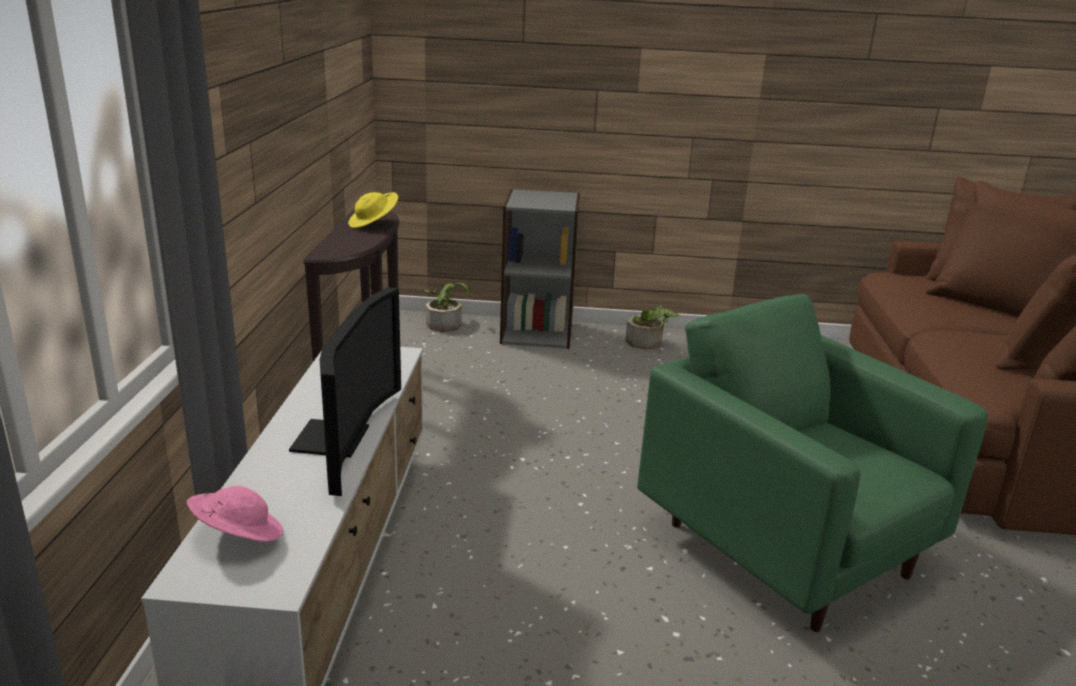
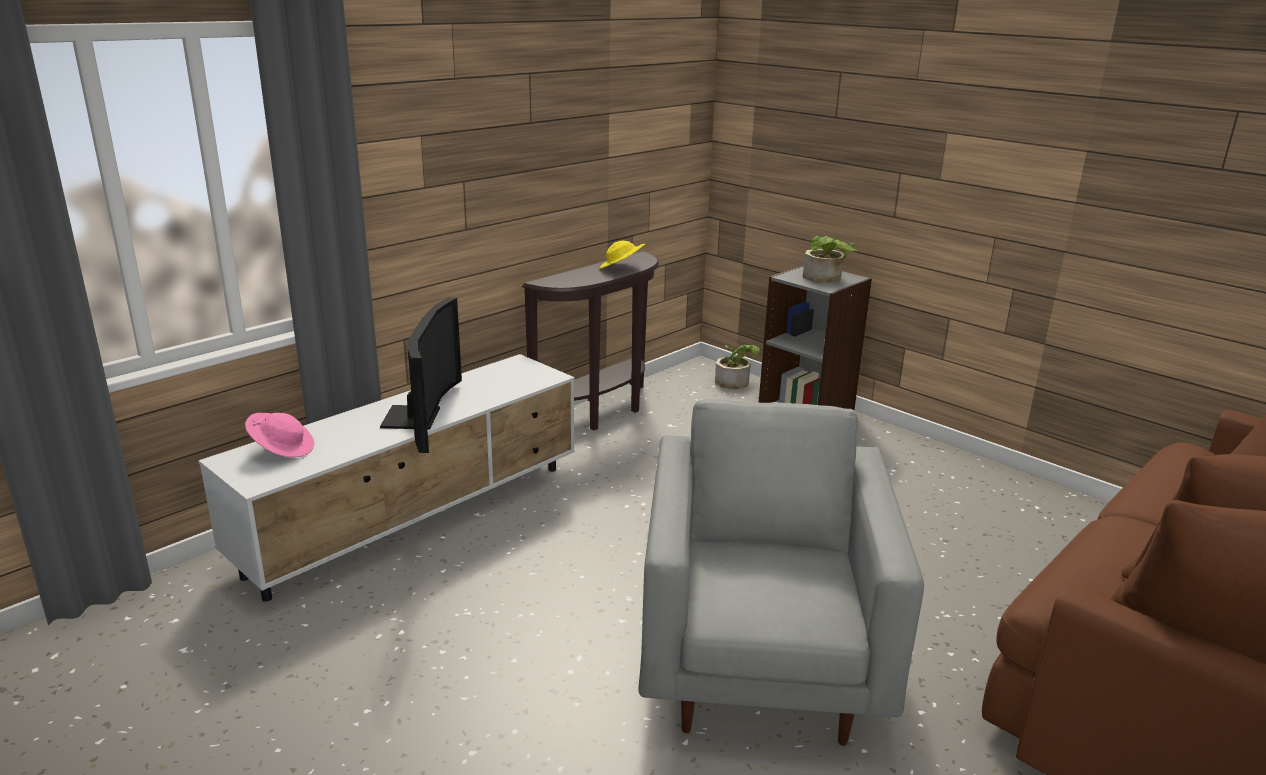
camera: 40 degrees right, 0 degrees up
television [289,288,401,496] -> television turned 45 degrees counterclockwise [380,298,462,453]
potted plant [626,306,680,350] -> potted plant moved to [803,236,858,283]
green armchair [637,294,988,632] -> grey armchair [639,399,924,746]

